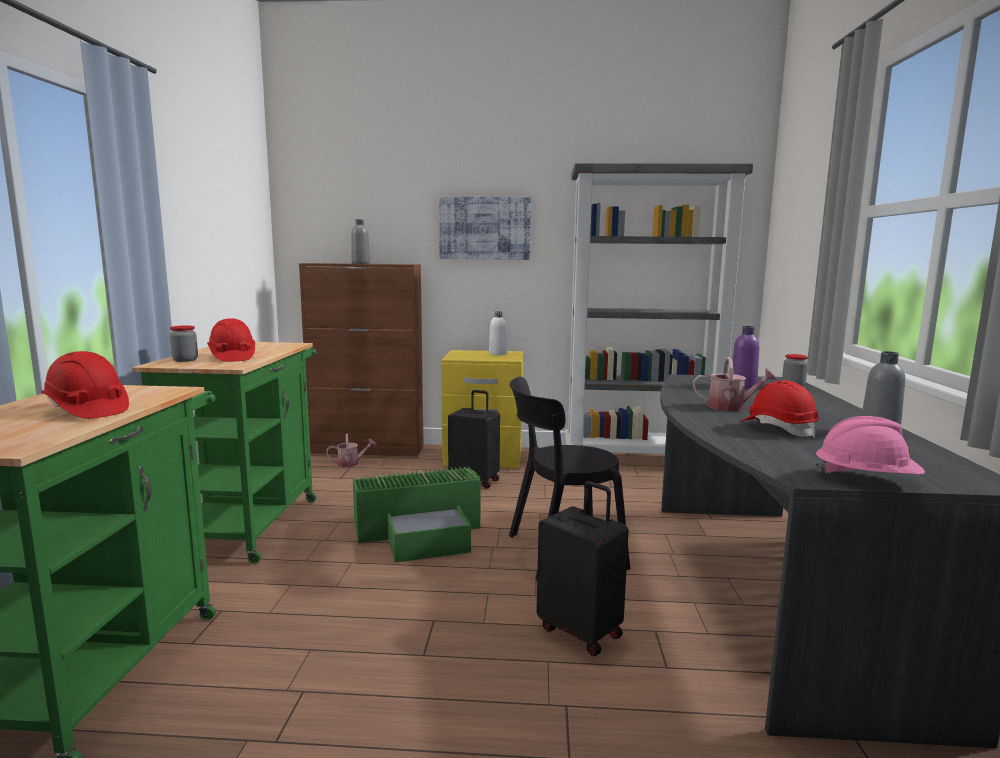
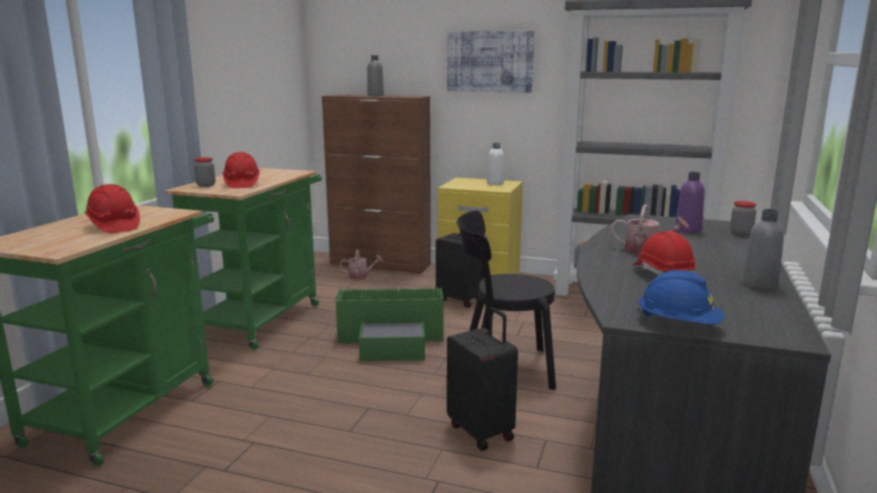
camera: 15 degrees right, 5 degrees up
pink hard hat [814,416,925,475] -> blue hard hat [636,270,724,324]

